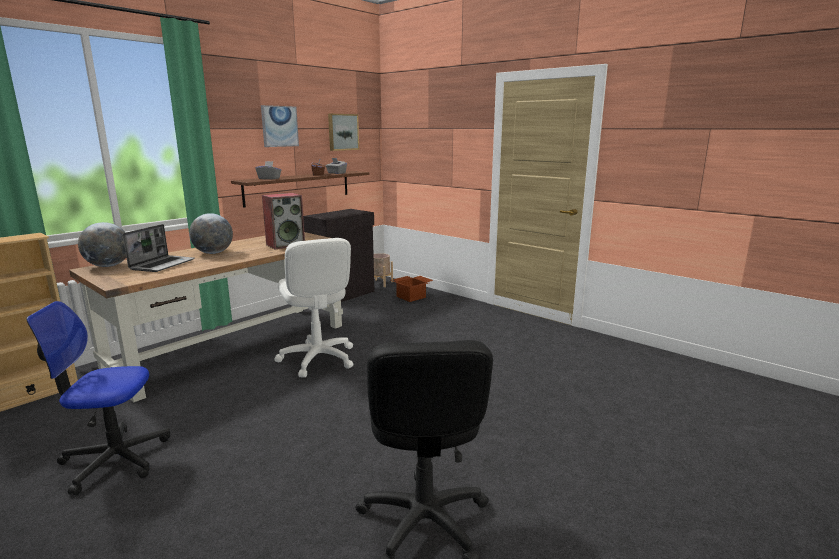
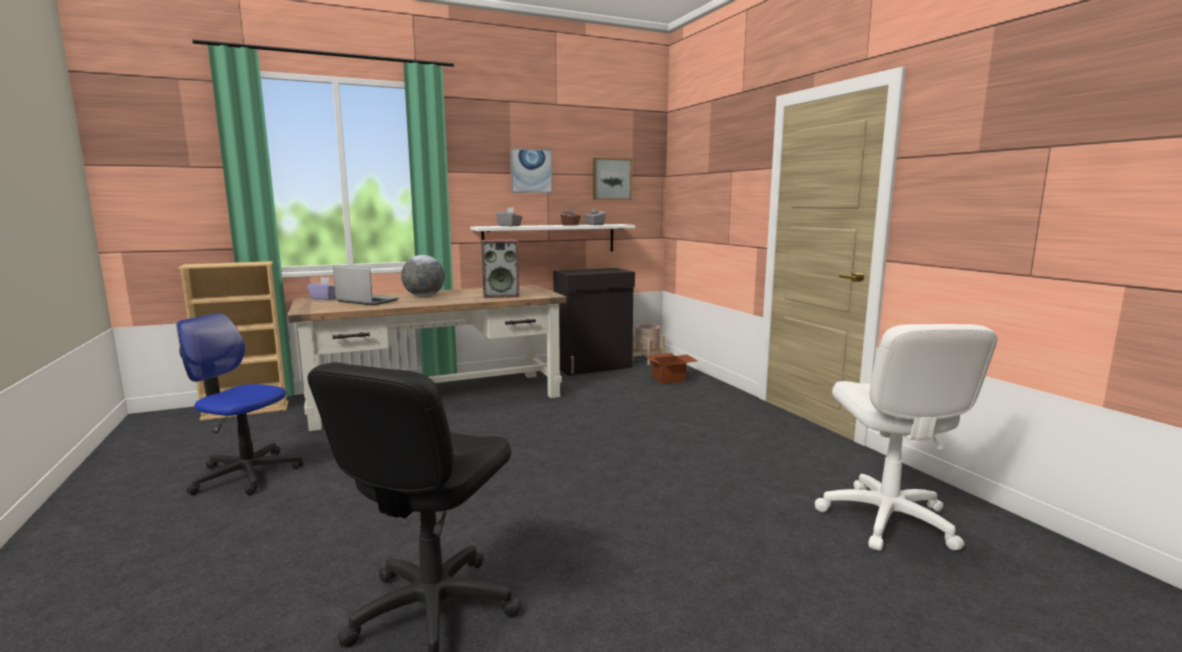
camera: 25 degrees right, 5 degrees down
globe [78,222,126,267] -> purple tissue box [307,277,336,300]
laptop [123,224,195,272] -> laptop turned 105 degrees counterclockwise [333,265,399,306]
brown shelf [231,171,370,208] -> white shelf [470,224,635,251]
white office chair [274,238,353,378] -> white office chair moved to [815,324,998,551]

